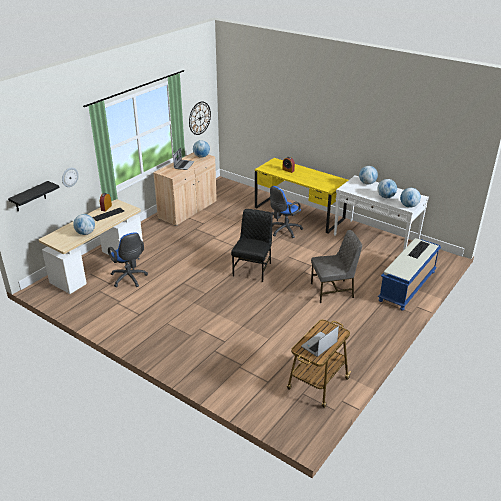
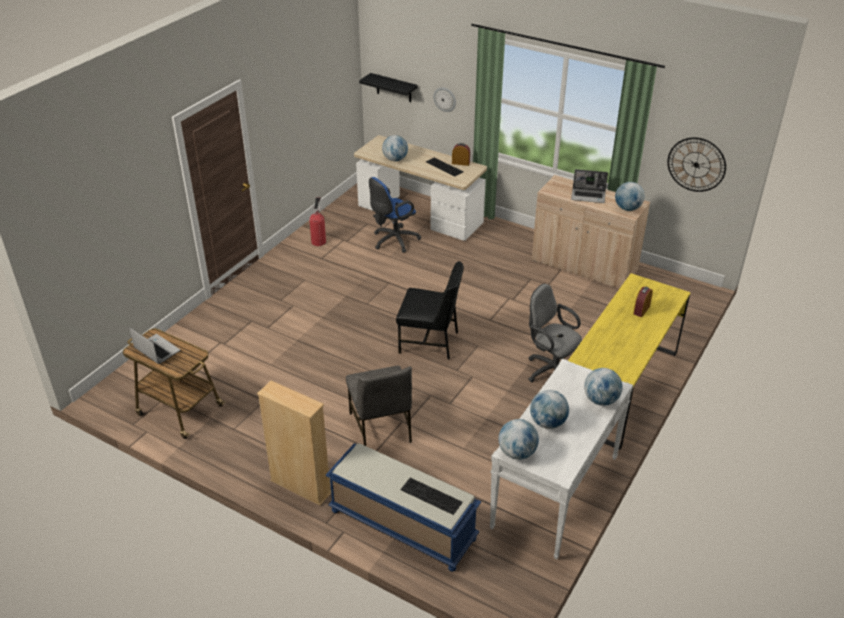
camera: 85 degrees right, 5 degrees up
blue office chair [270,186,303,238] -> grey office chair [529,283,582,382]
none -> beige bookcase [257,381,331,506]
none -> fire extinguisher [309,197,326,246]

